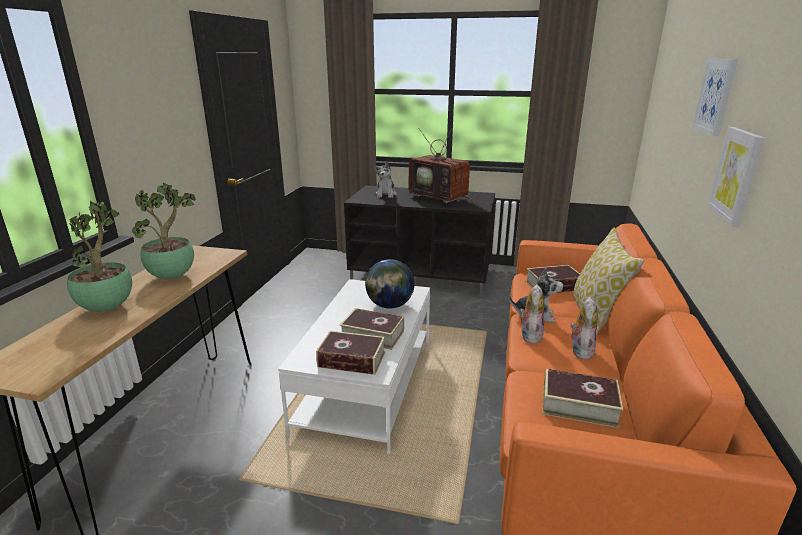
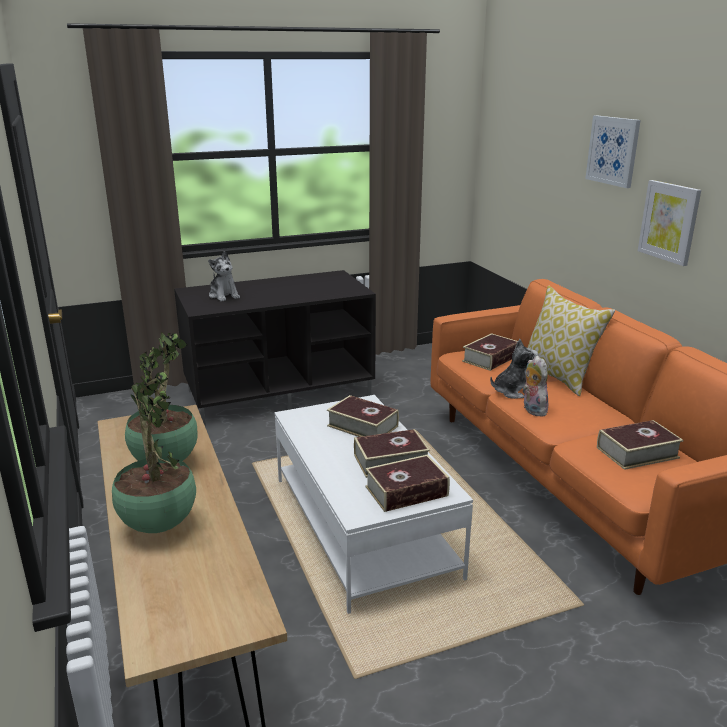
camera: 35 degrees left, 0 degrees up
globe [365,259,415,308] -> book [327,395,399,437]
television [409,125,472,203] -> none
plush toy [570,297,598,360] -> none

